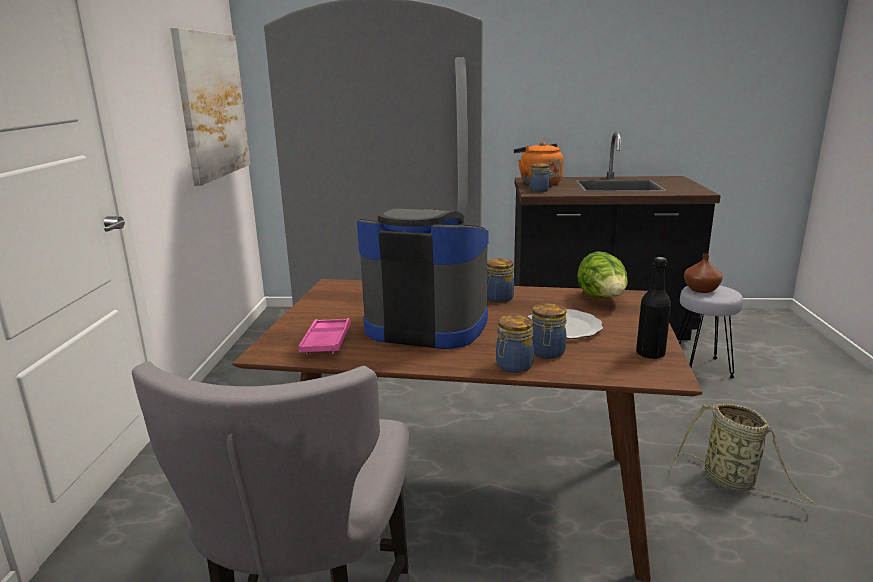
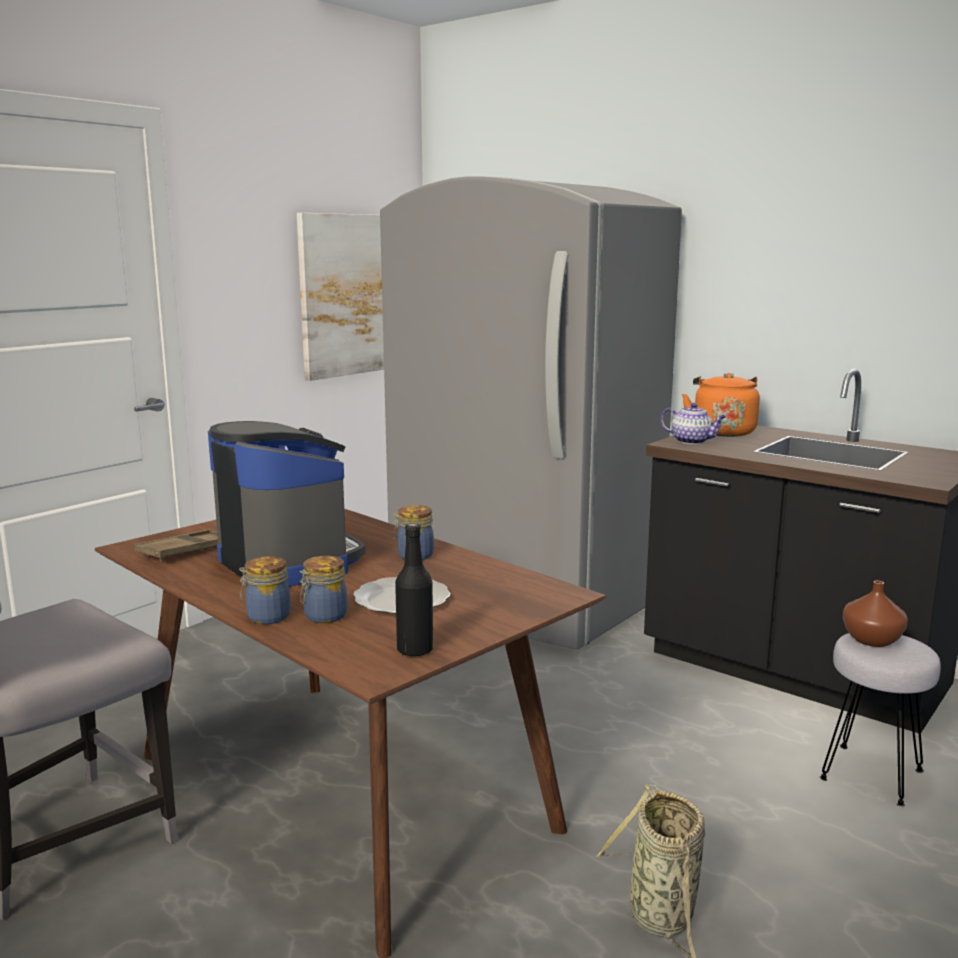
camera: 35 degrees right, 5 degrees down
pink tray [298,318,351,355] -> brown tray [134,529,218,561]
jar [530,163,552,192] -> teapot [661,403,726,444]
lettuce [577,251,628,299] -> none

